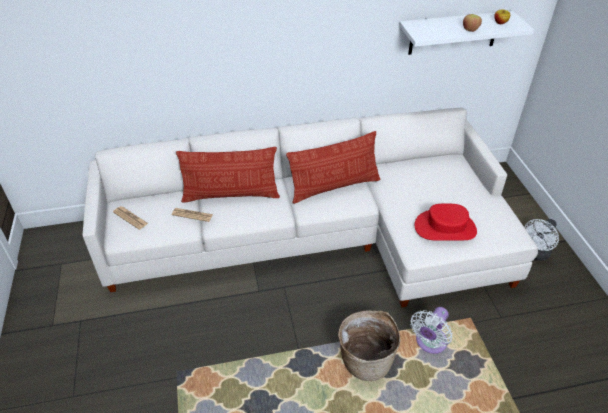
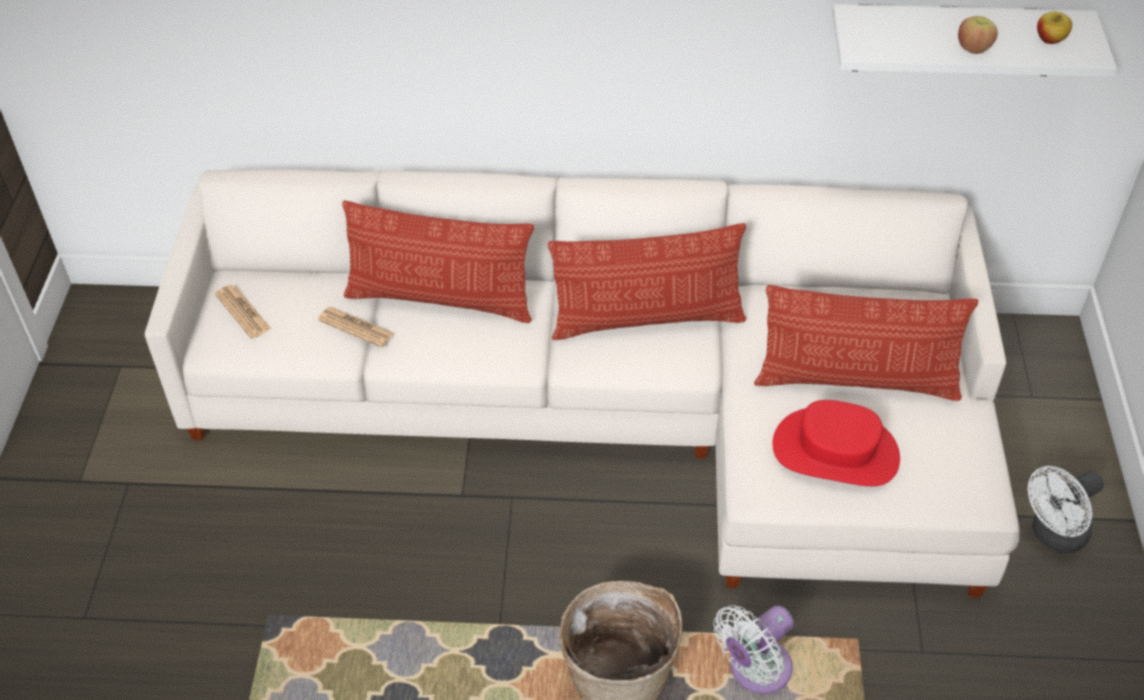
camera: 15 degrees right, 5 degrees up
none -> pillow [754,285,978,401]

